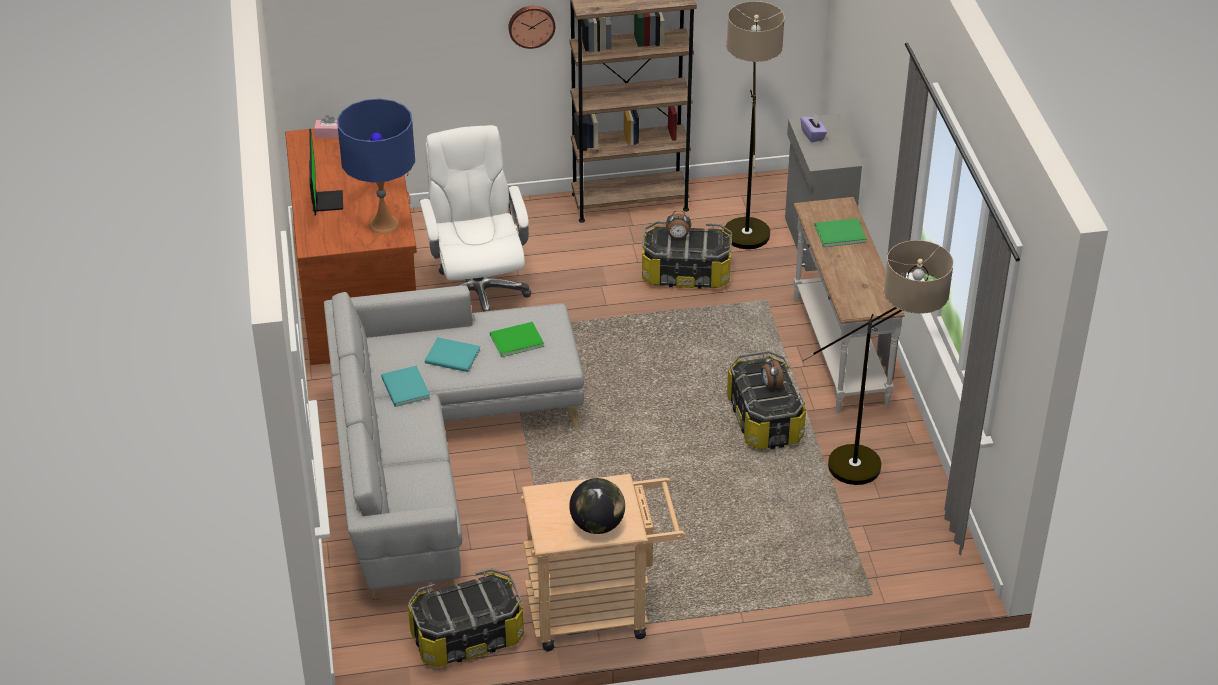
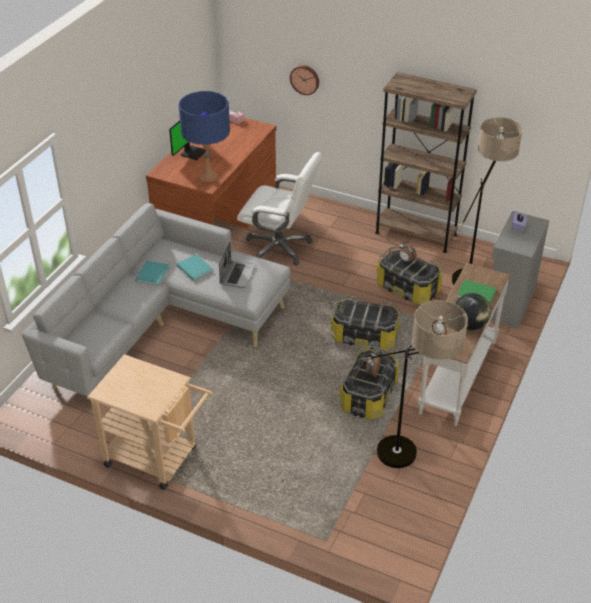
camera: 35 degrees right, 0 degrees up
storage box [408,568,524,667] -> storage box moved to [331,295,400,350]
white office chair [419,125,531,312] -> white office chair turned 90 degrees clockwise [237,152,322,265]
green book [490,322,544,357] -> laptop [219,242,256,288]
wall clock [508,6,555,49] -> wall clock moved to [290,65,319,95]
globe [569,478,625,534] -> globe moved to [455,293,491,330]

